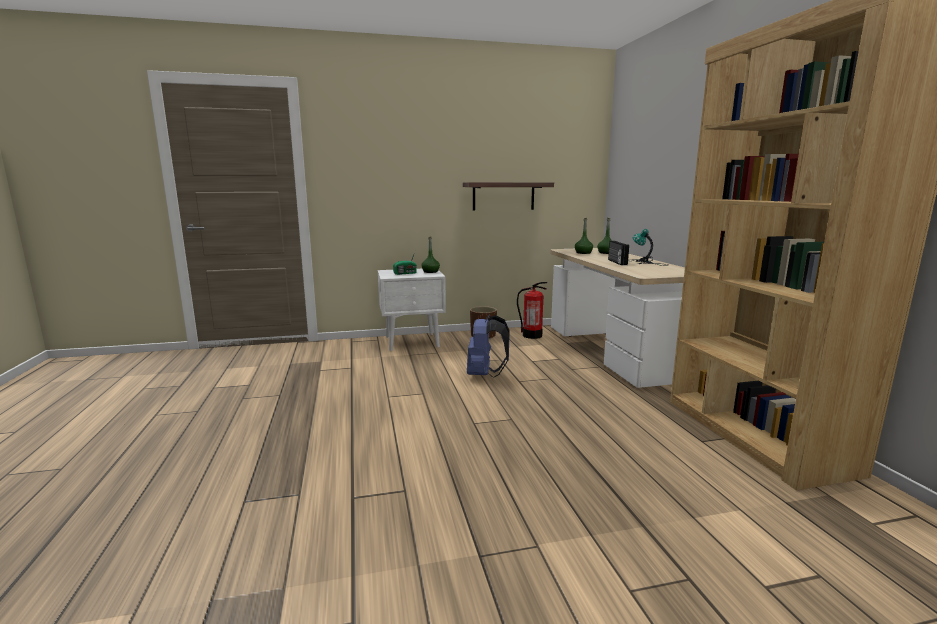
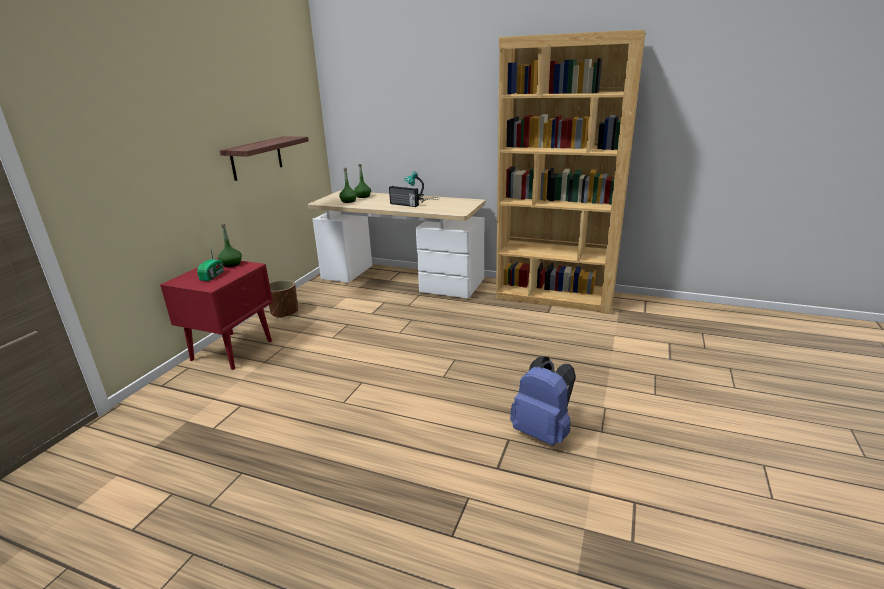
camera: 55 degrees left, 10 degrees up
white nightstand [378,269,446,351] -> red nightstand [160,258,273,370]
blue backpack [467,315,510,378] -> blue backpack moved to [510,357,576,446]
fire extinguisher [517,282,547,339] -> none

